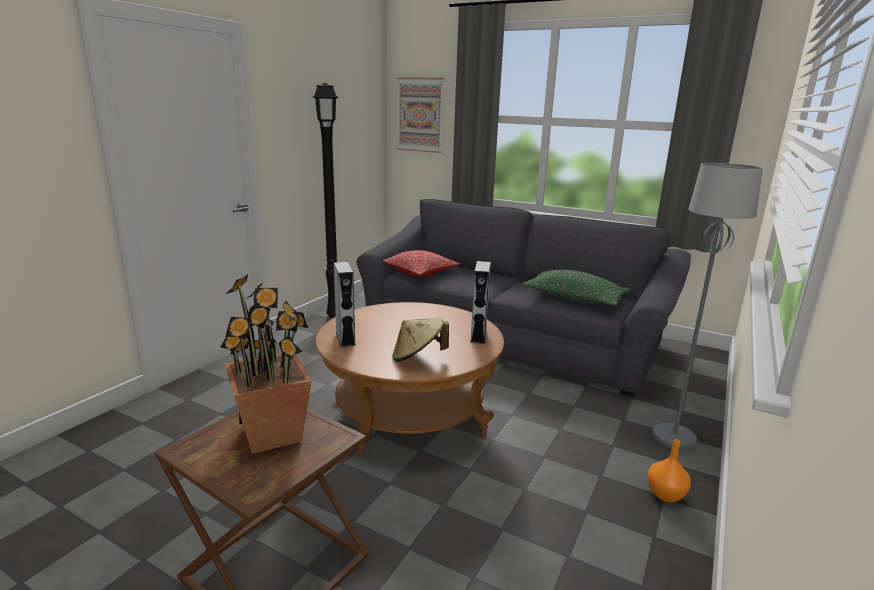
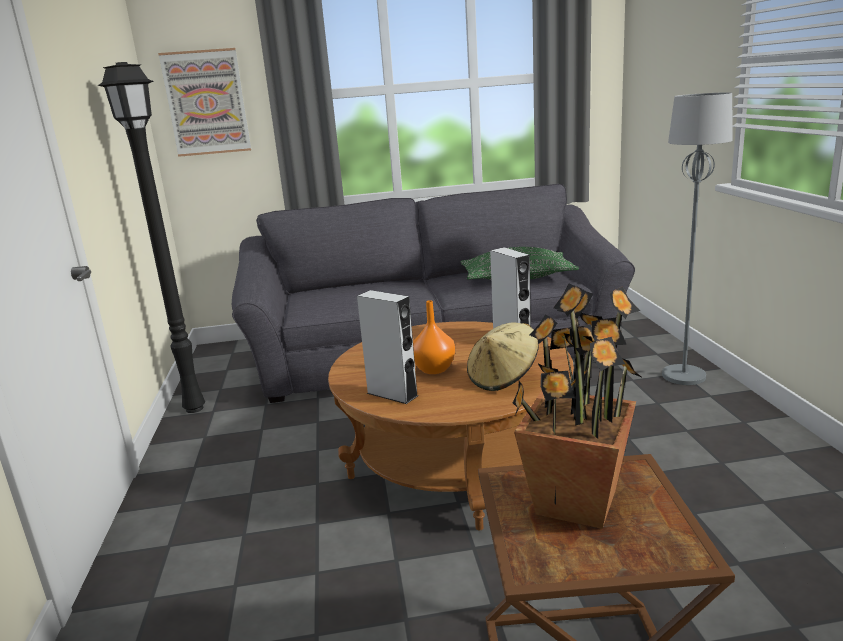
camera: 35 degrees left, 0 degrees up
pillow [383,250,460,277] -> none
orange vase [647,439,691,502] -> orange vase moved to [413,300,455,374]

